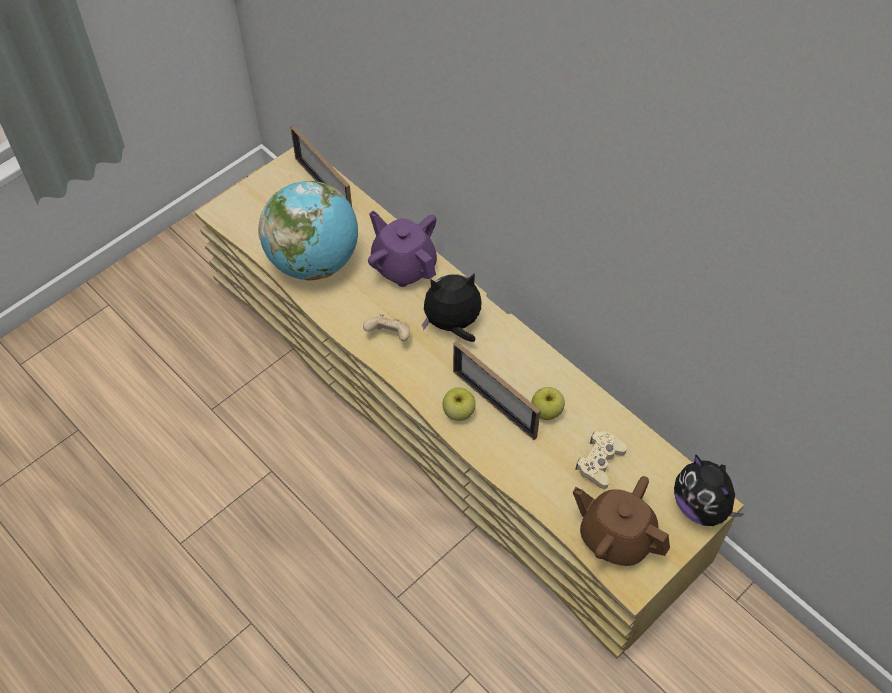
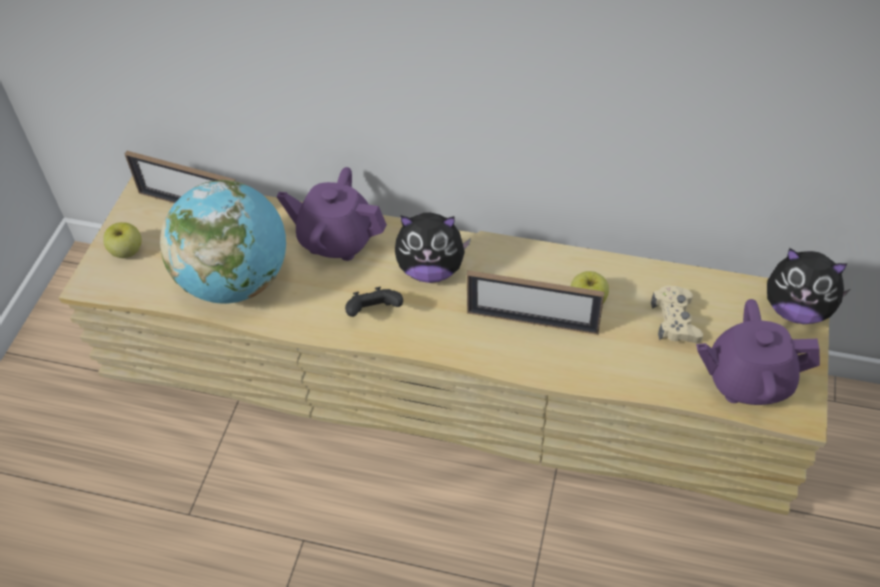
camera: 30 degrees left, 5 degrees down
beige game controller [363,314,410,341] -> black game controller [345,287,403,317]
plush toy [422,273,482,342] -> plush toy turned 135 degrees counterclockwise [395,212,471,283]
apple [442,387,475,421] -> apple moved to [103,222,141,258]
brown teapot [573,476,670,566] -> purple teapot [696,299,820,405]

